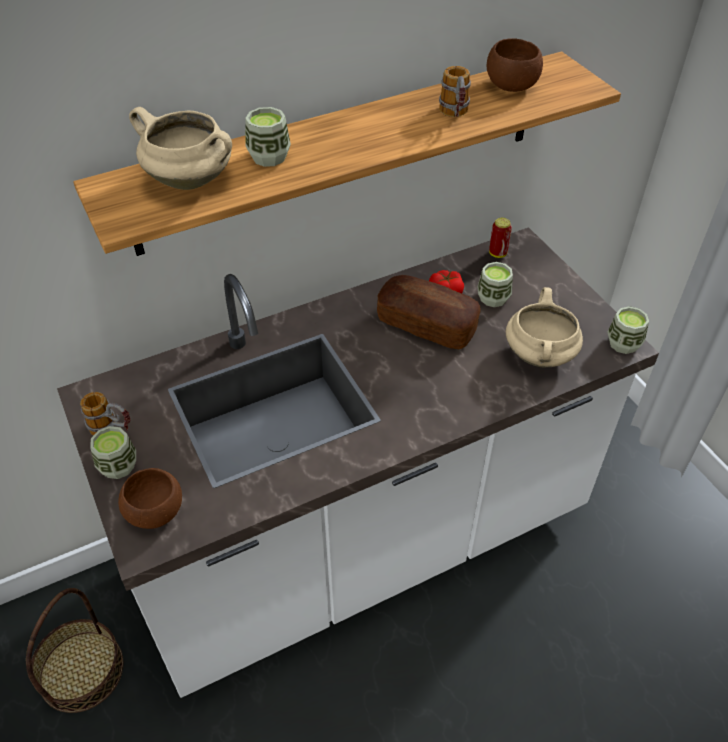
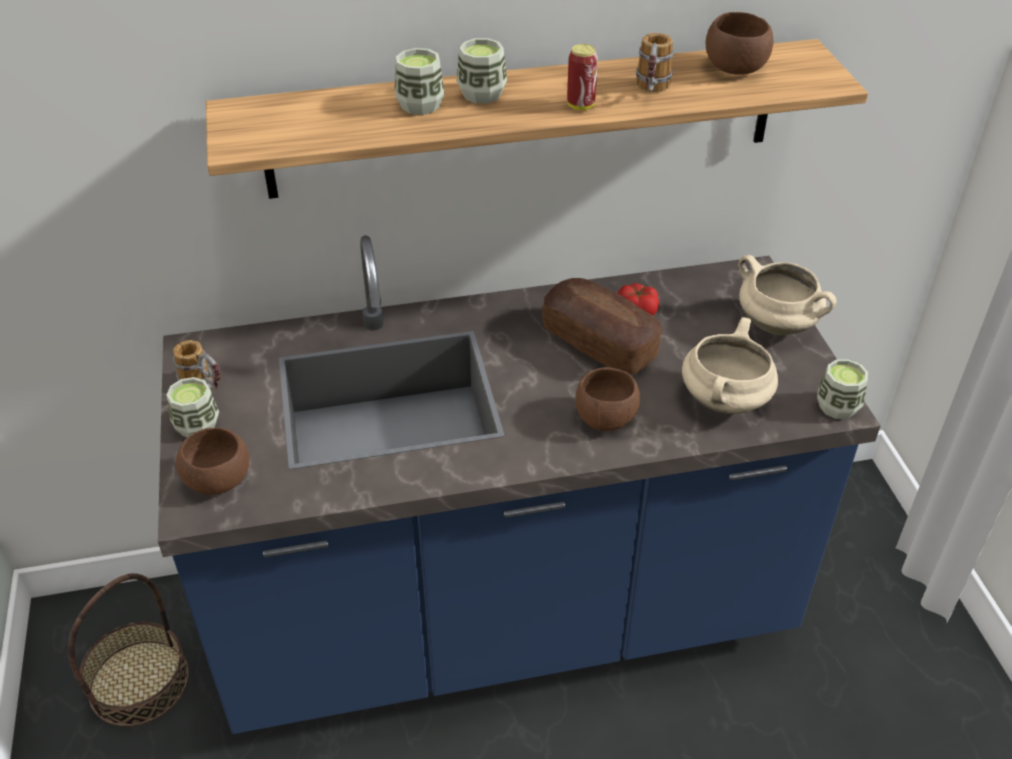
camera: 15 degrees right, 5 degrees down
white counter [57,227,659,698] -> blue counter [158,235,880,734]
beige cooking pot [129,107,232,190] -> beige cooking pot moved to [738,255,837,335]
cup [478,262,513,307] -> cup moved to [457,38,507,104]
can [489,218,512,258] -> can moved to [567,44,598,110]
none -> brown bowl [575,367,640,431]

